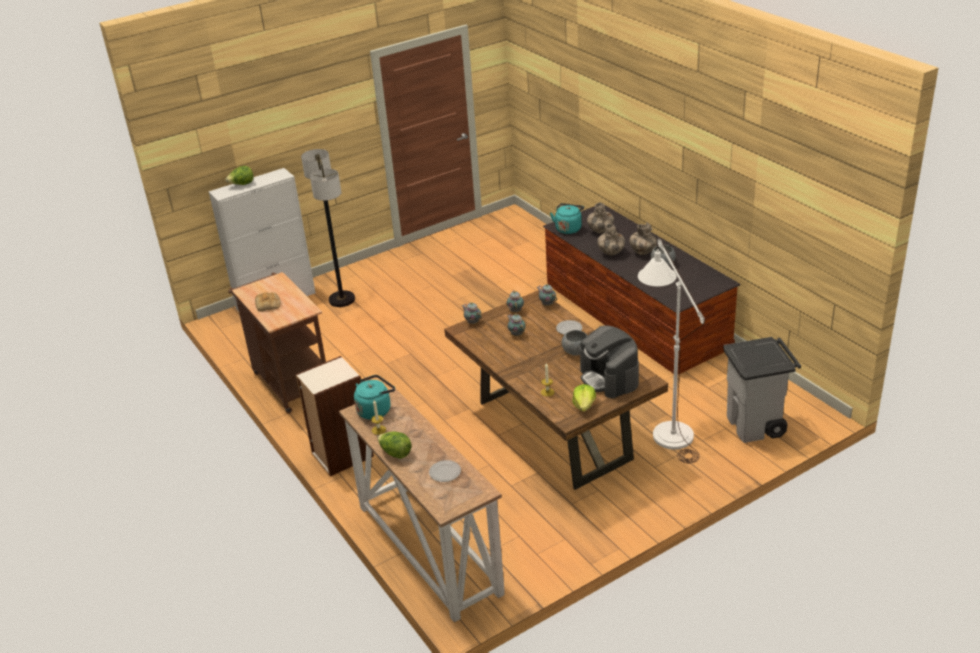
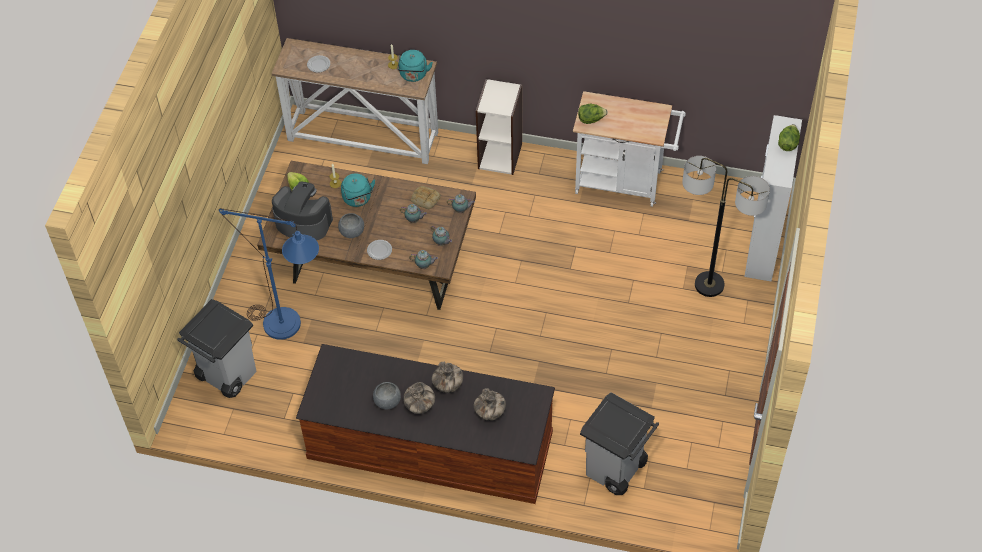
camera: 135 degrees right, 20 degrees up
brown cart [228,272,326,414] -> white cart [573,91,686,207]
bread [255,292,280,312] -> bread moved to [411,186,441,210]
lettuce [377,431,412,459] -> lettuce moved to [578,104,608,124]
turquoise kettle [550,203,584,234] -> turquoise kettle moved to [341,173,375,207]
white floor lamp [638,238,705,463] -> blue floor lamp [219,208,319,340]
none -> grey trash can [580,392,659,495]

